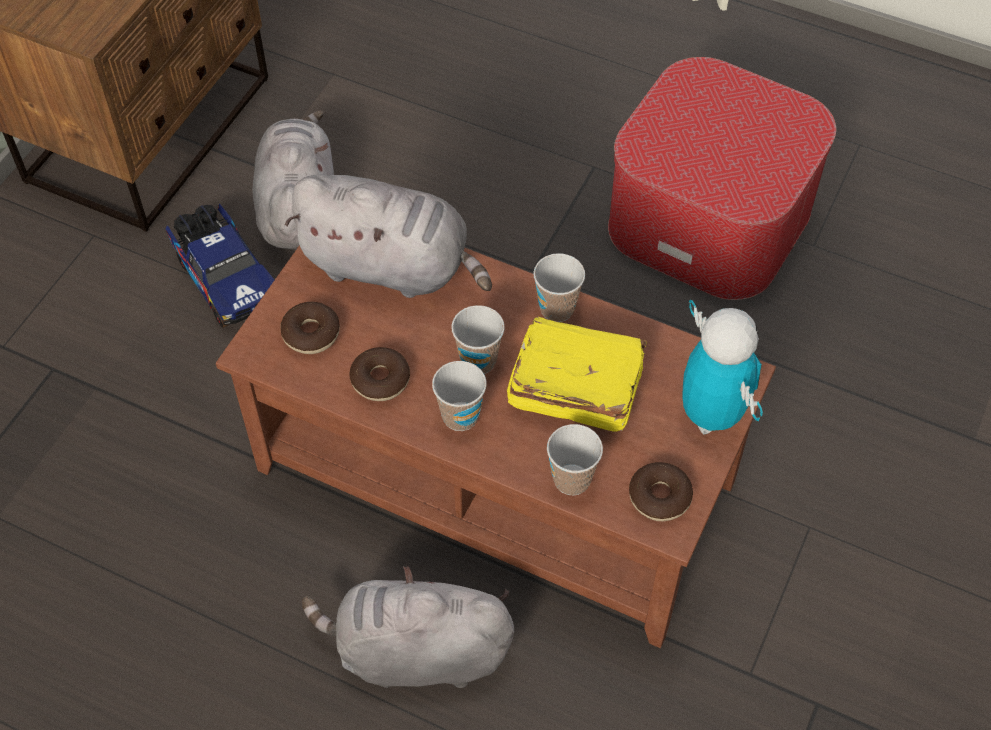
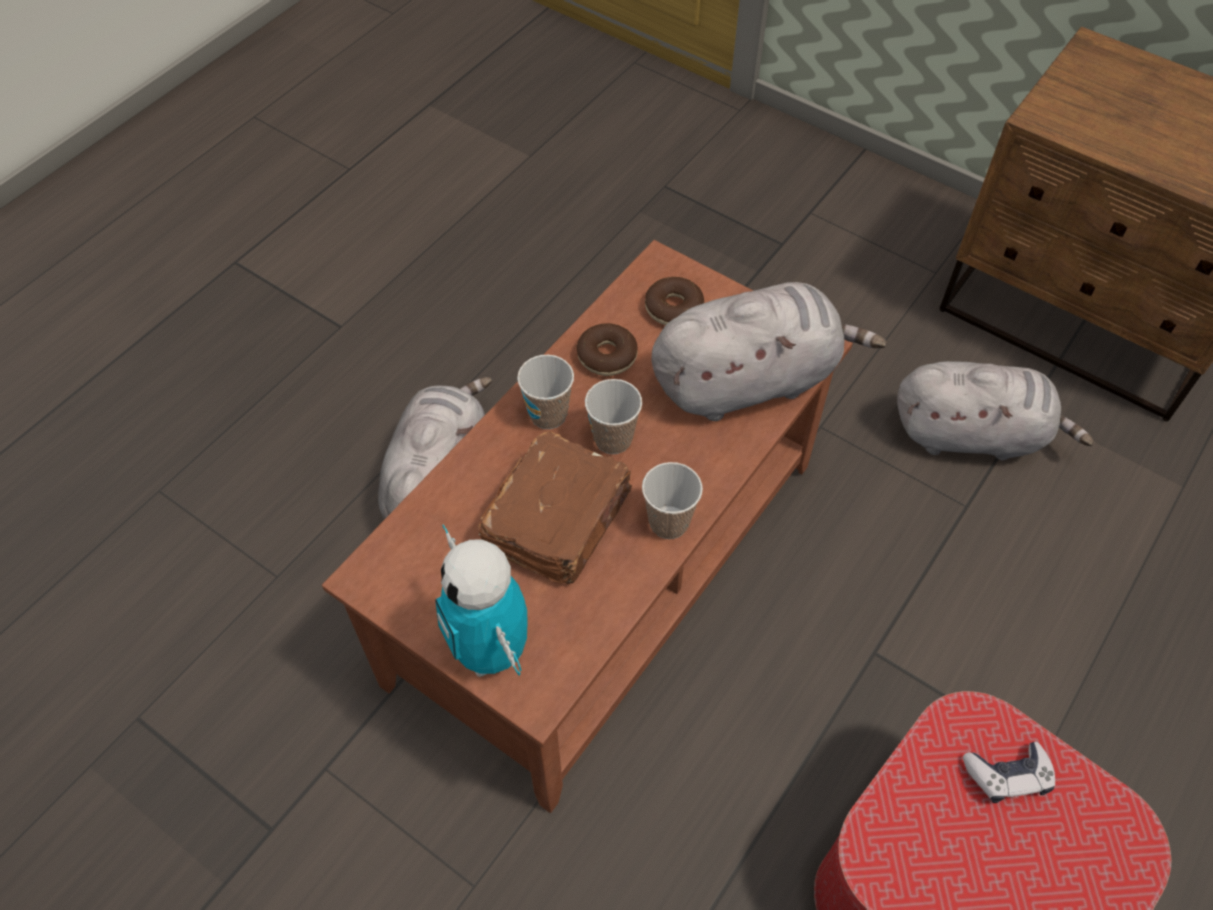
camera: 100 degrees right, 0 degrees up
toy truck [166,203,274,328] -> none
grey plush toy [284,174,492,298] -> grey plush toy turned 135 degrees counterclockwise [651,282,887,421]
yellow book [507,316,647,432] -> brown book [478,431,632,584]
cup [547,424,603,495] -> none
donut [629,462,693,521] -> none
toy robot [683,300,763,434] -> toy robot turned 75 degrees clockwise [435,525,527,677]
none -> game controller [963,741,1055,803]

